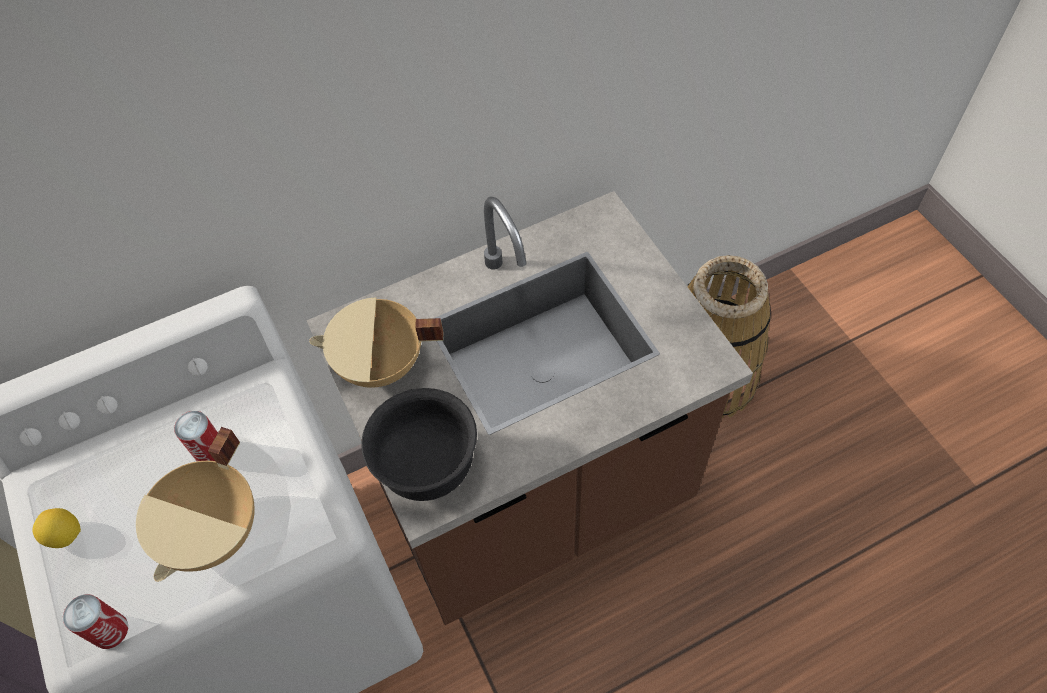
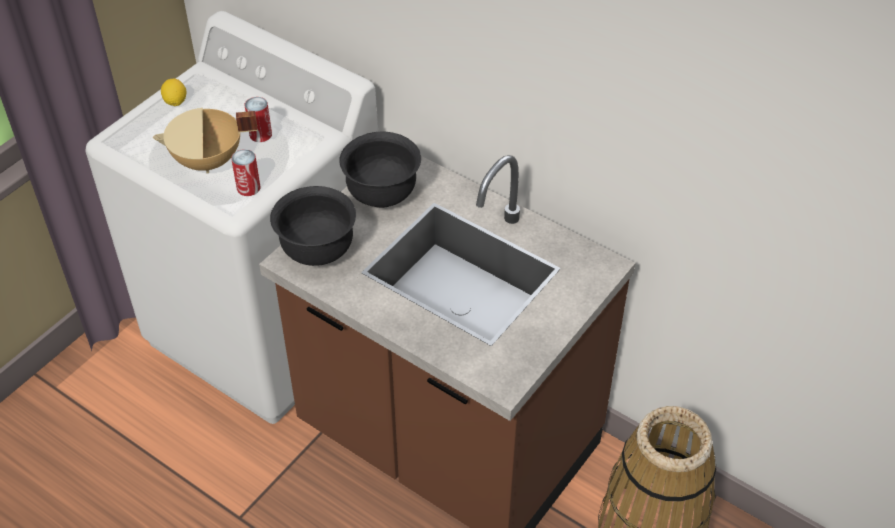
camera: 60 degrees right, 10 degrees down
can [63,594,128,649] -> can moved to [231,149,260,196]
beige cooking pot [309,297,443,388] -> black bowl [339,132,421,208]

